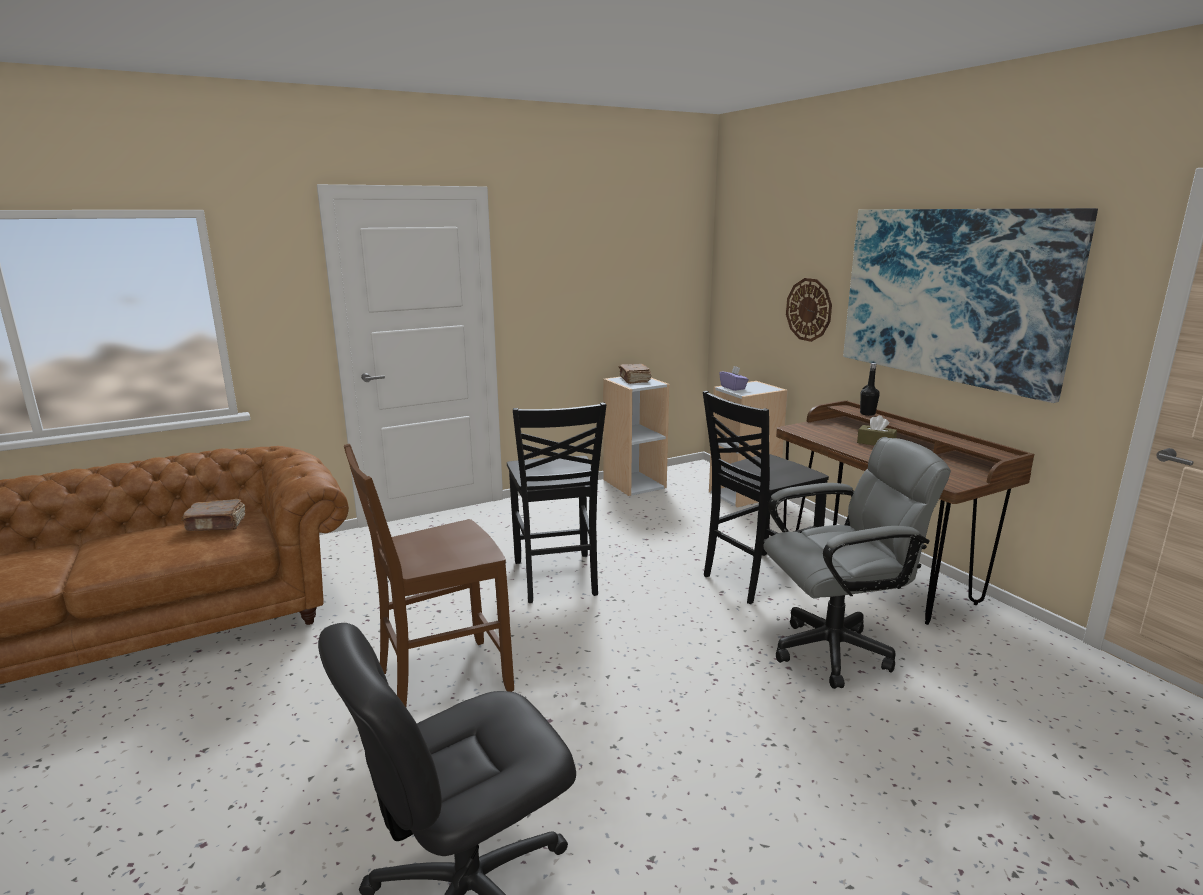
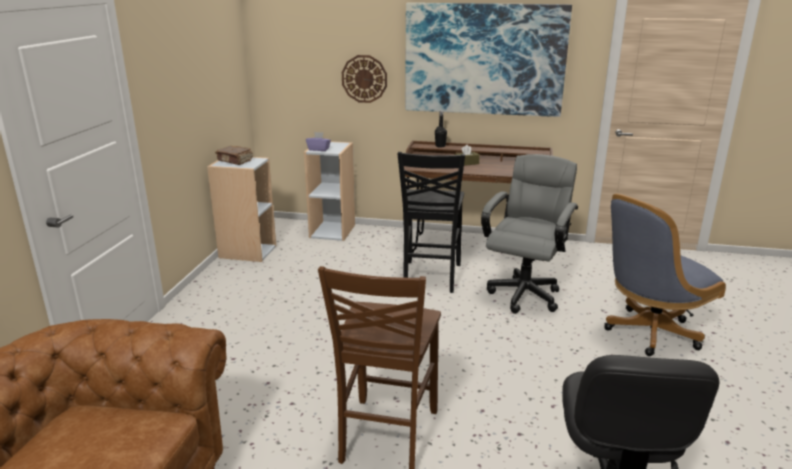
camera: 50 degrees left, 5 degrees up
brown book [181,499,245,531] -> none
black chair [507,402,606,603] -> none
none -> blue office chair [604,194,726,356]

